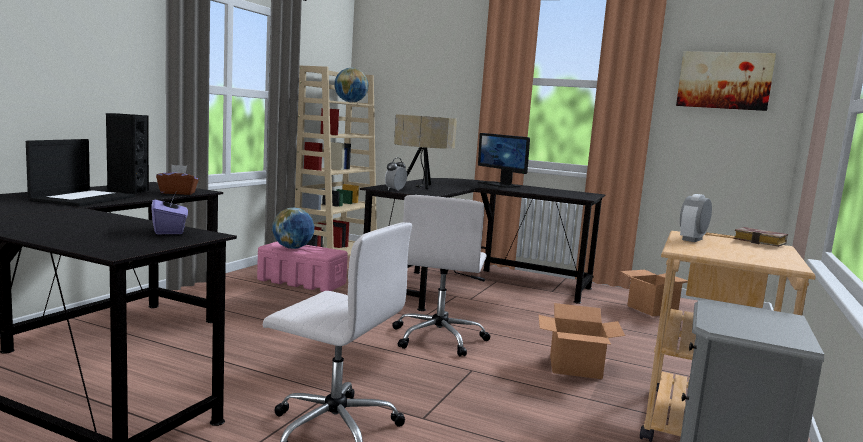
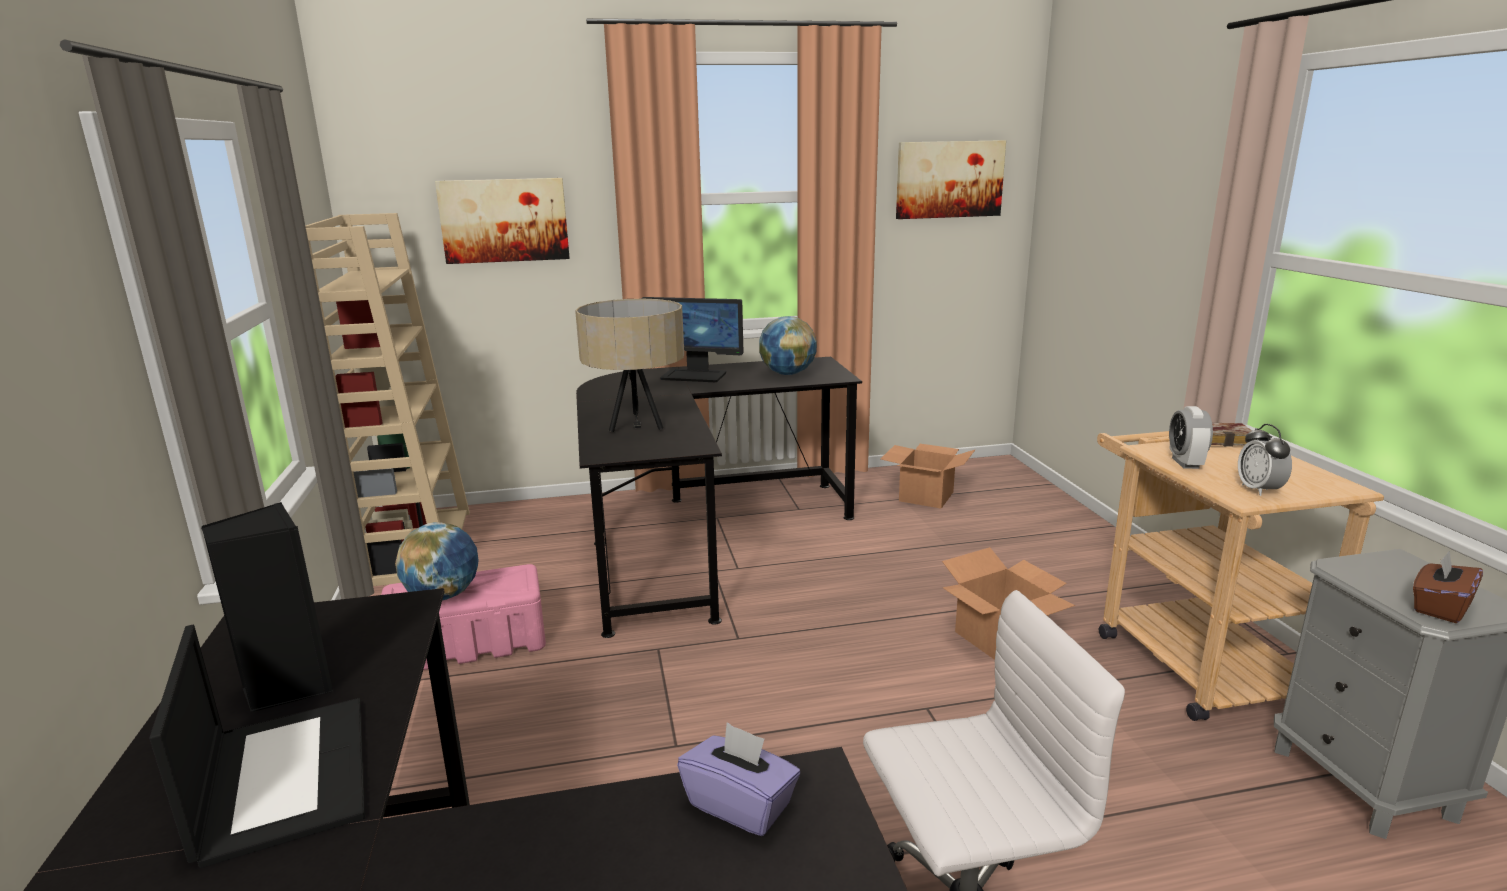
camera: 35 degrees left, 10 degrees up
brown tissue box [156,165,199,195] -> brown tissue box moved to [1413,550,1483,623]
globe [334,68,369,102] -> globe moved to [759,316,817,375]
alarm clock [385,158,407,191] -> alarm clock moved to [1238,424,1292,496]
white office chair [392,195,491,357] -> none
none -> picture [435,178,570,264]

